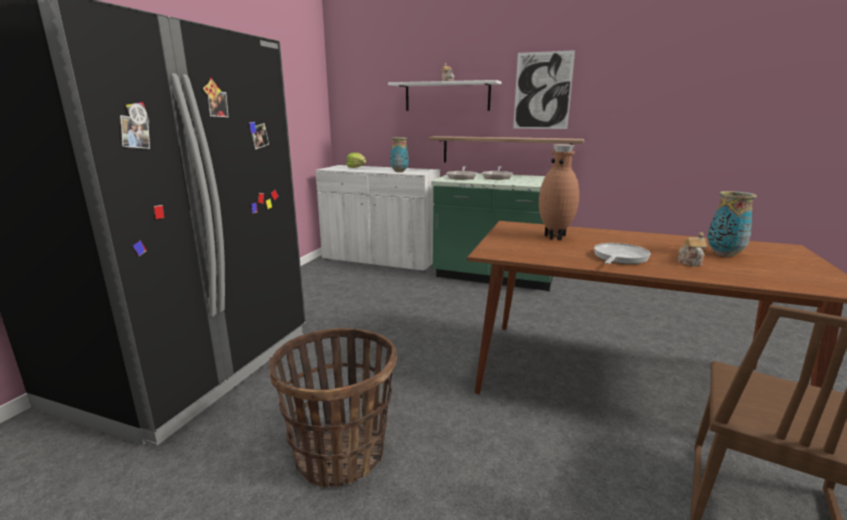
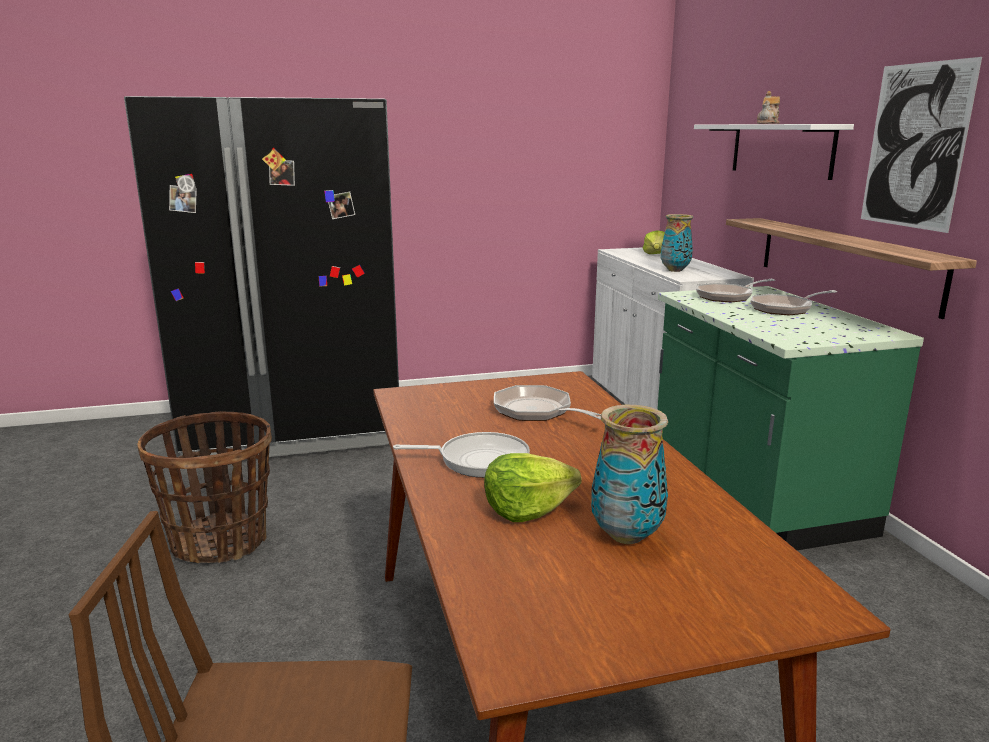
camera: 55 degrees right, 0 degrees up
brown vase [539,144,579,240] -> frying pan [494,385,601,421]
teapot [678,232,707,266] -> lettuce [484,453,581,522]

